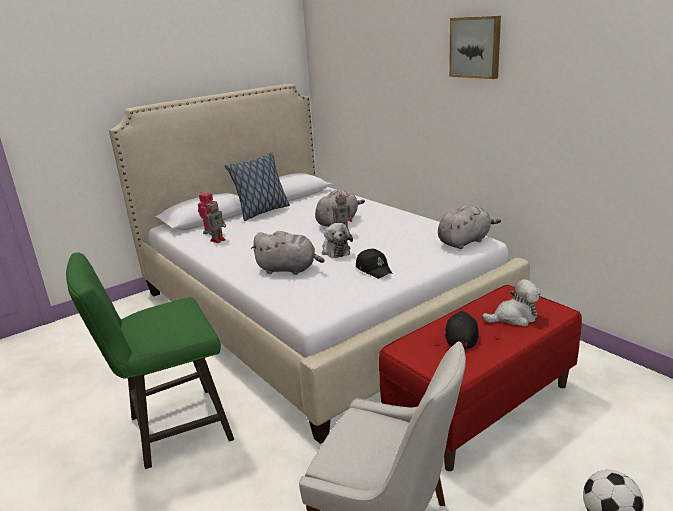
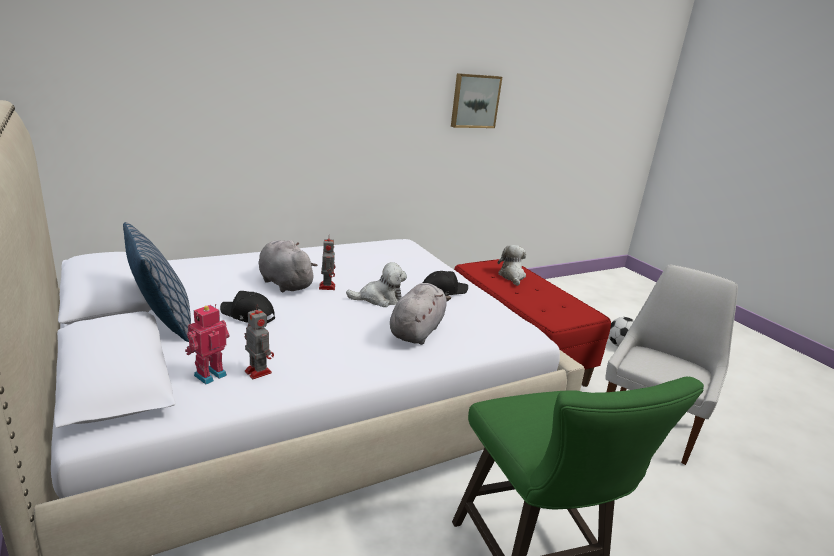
camera: 85 degrees left, 0 degrees up
grey plush toy [438,205,501,249] -> none
black cap [445,311,479,350] -> black cap moved to [220,291,275,323]
picture [449,16,501,79] -> picture moved to [451,73,502,128]

